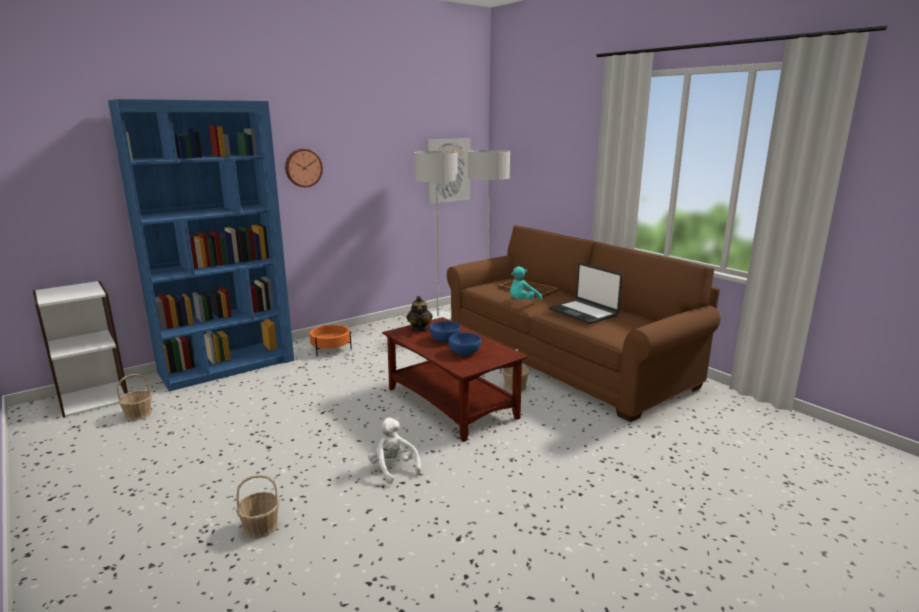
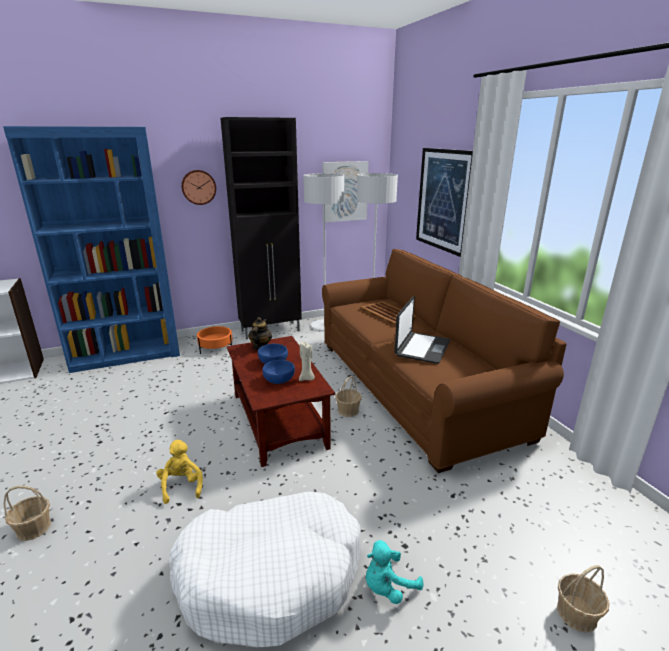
camera: 15 degrees right, 5 degrees up
basket [117,374,152,421] -> basket moved to [557,565,609,633]
white plush toy [368,418,421,484] -> yellow plush toy [156,440,203,504]
turquoise plush toy [510,267,542,300] -> turquoise plush toy moved to [366,540,424,604]
laptop [549,263,623,324] -> laptop turned 135 degrees counterclockwise [394,297,451,364]
none -> white dog bed [169,492,361,647]
none -> black cabinet [220,117,302,340]
none -> beige candle [299,342,315,381]
none -> picture [416,148,473,257]

